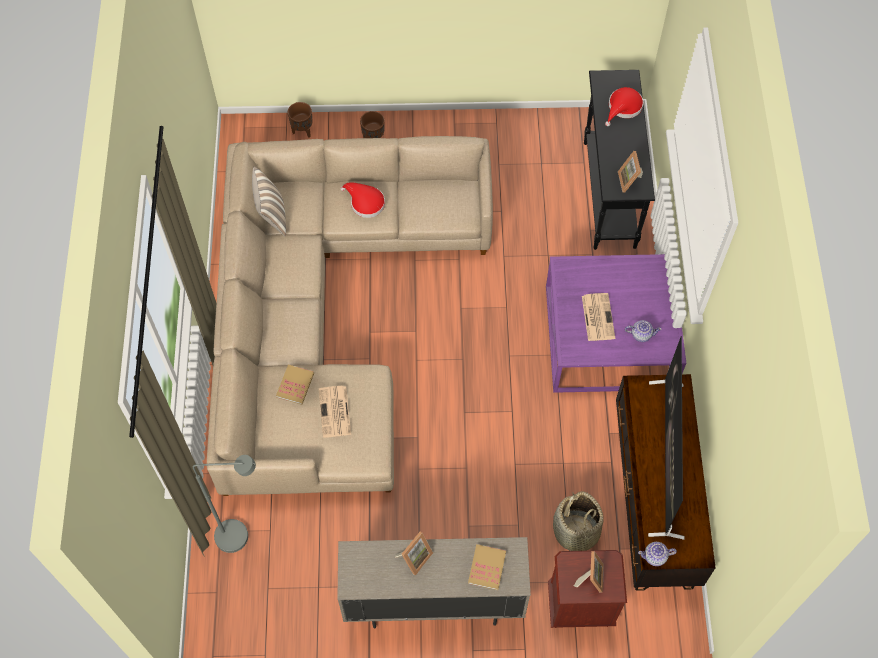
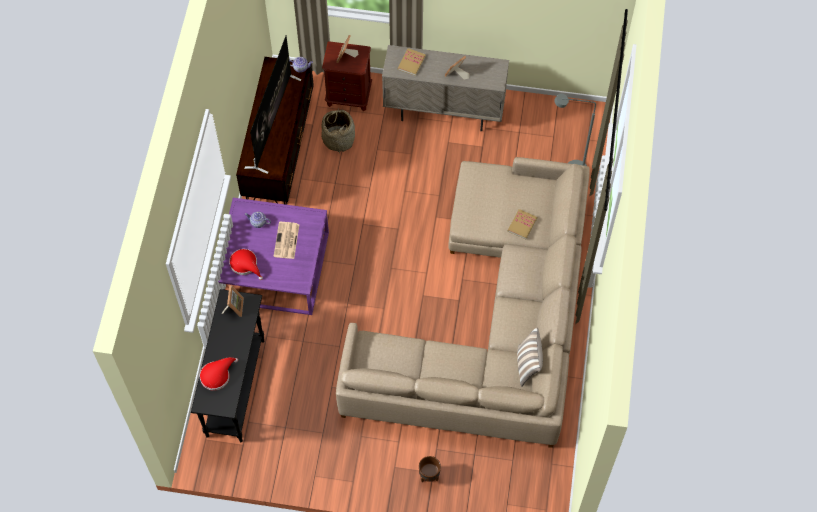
camera: 170 degrees left, 0 degrees up
brown planter [288,102,313,138] -> none
newspaper [319,386,351,438] -> none
red hat [340,182,385,218] -> red hat moved to [229,249,263,280]

